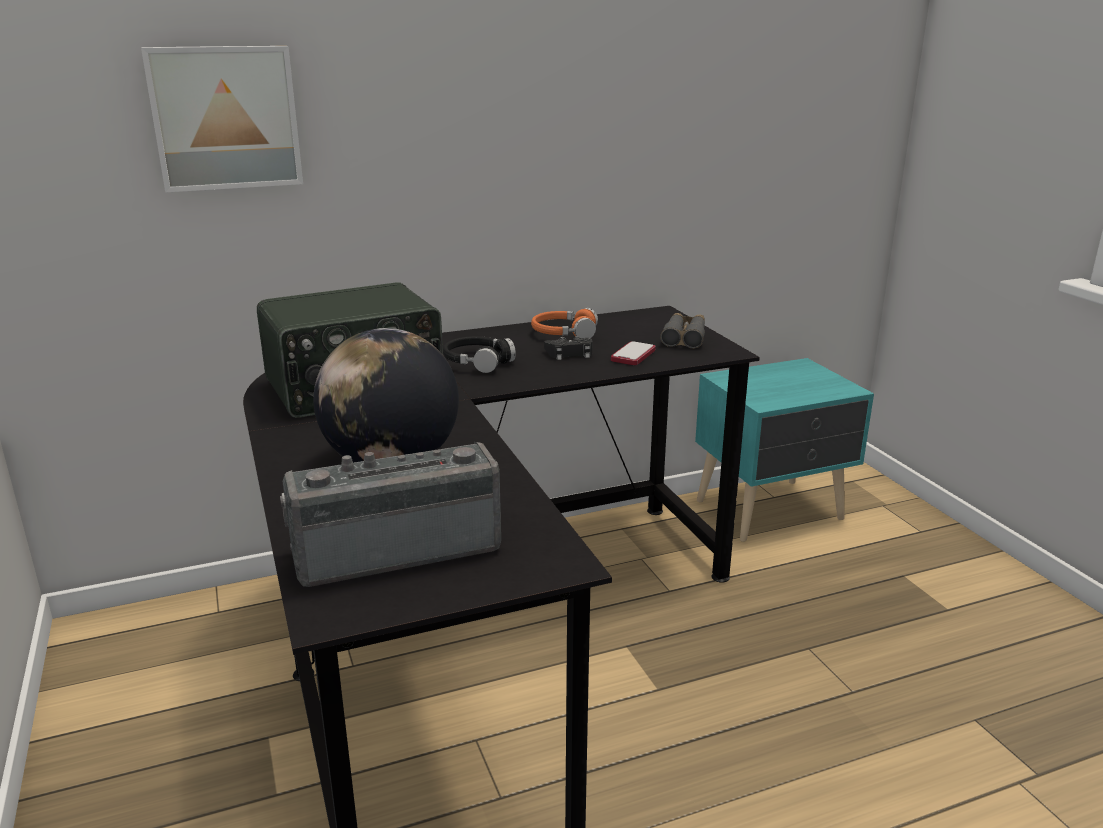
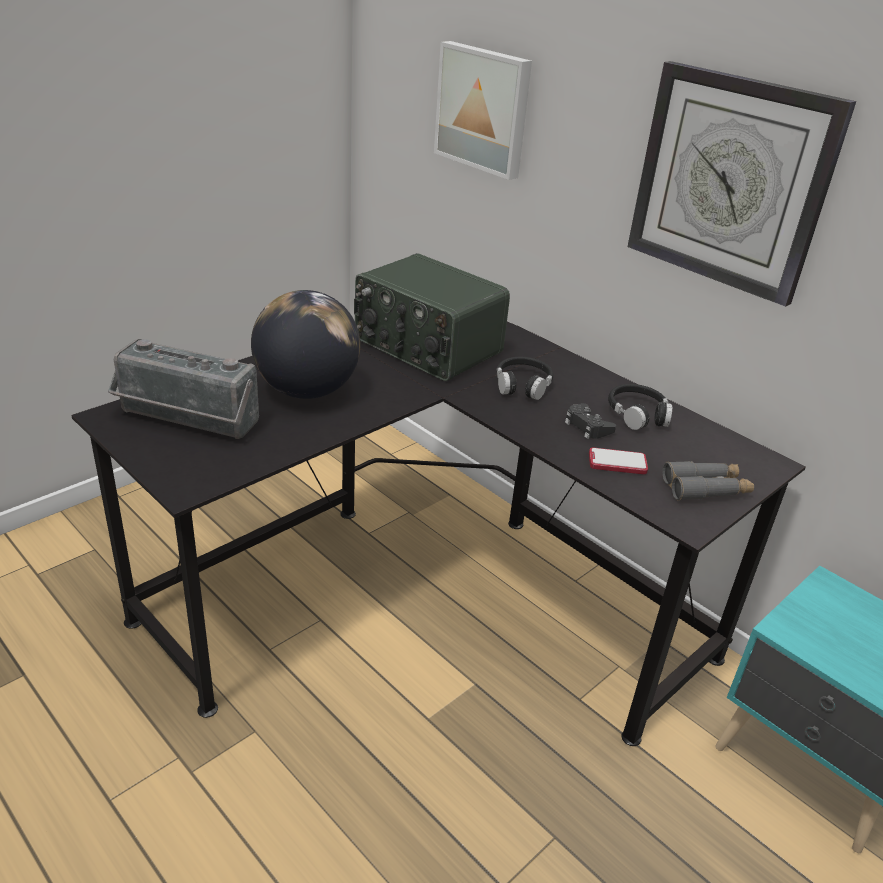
camera: 65 degrees right, 10 degrees up
radio [280,442,501,587] -> radio turned 150 degrees clockwise [108,339,259,439]
orange headphones [531,308,598,338] -> black headphones [608,384,672,430]
none -> wall clock [628,61,856,307]

